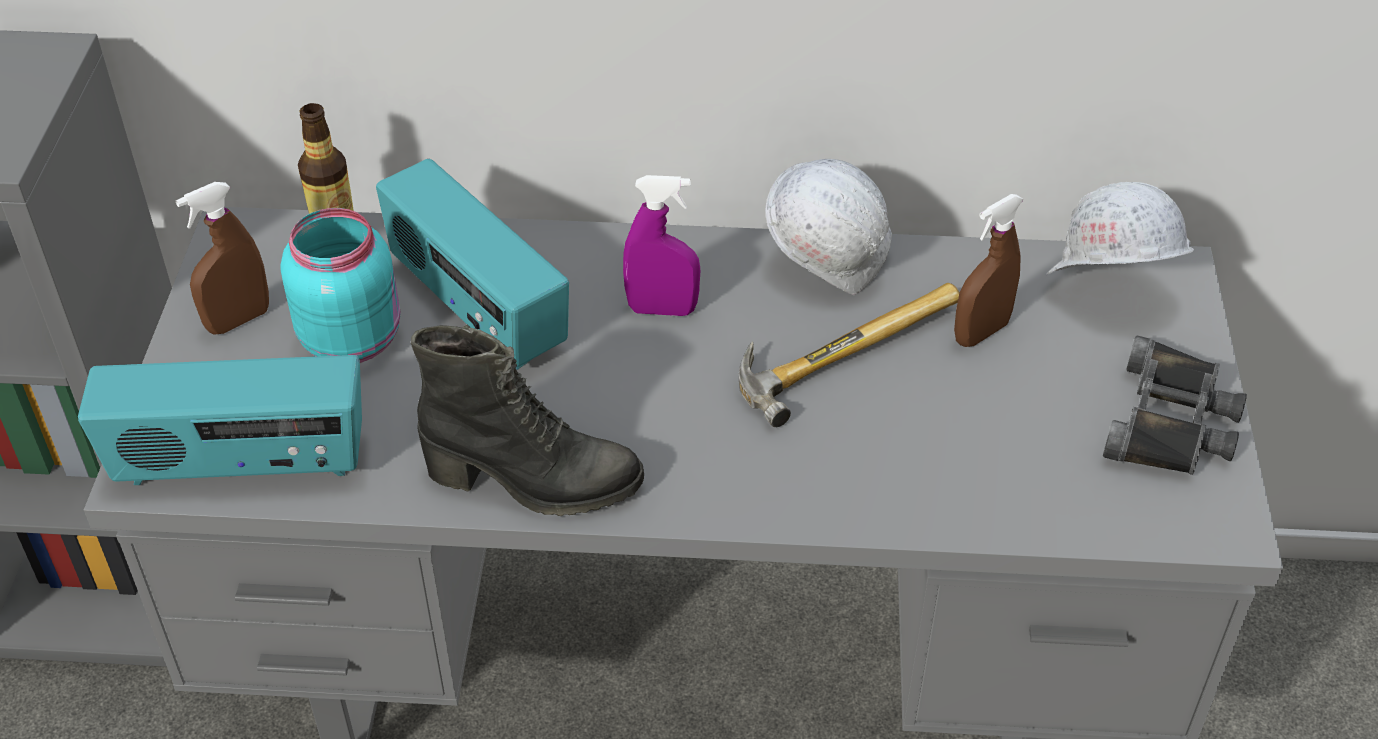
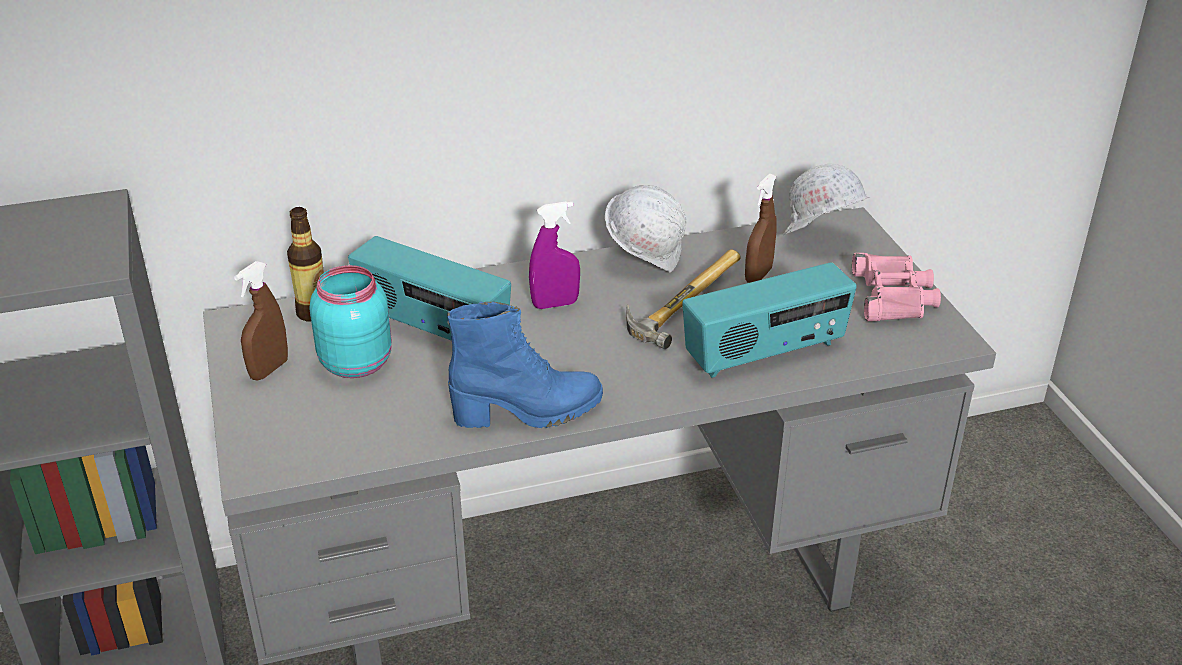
camera: 20 degrees left, 10 degrees down
radio [78,355,362,485] -> radio moved to [682,262,857,378]
black boot [411,325,644,516] -> blue boot [447,301,603,428]
black binoculars [1103,336,1247,475] -> pink binoculars [852,253,941,321]

